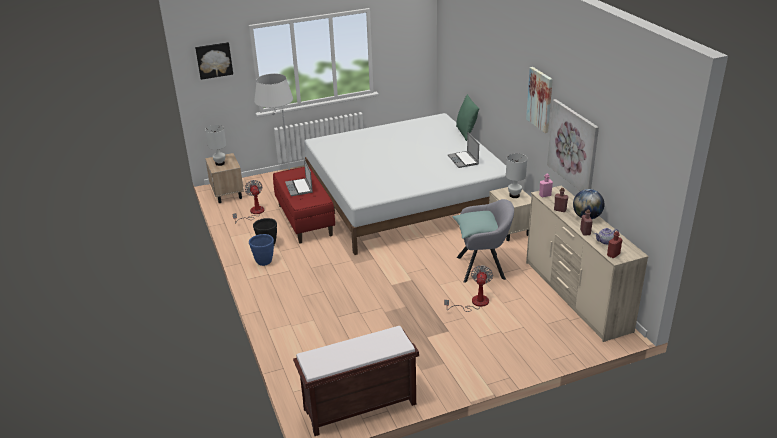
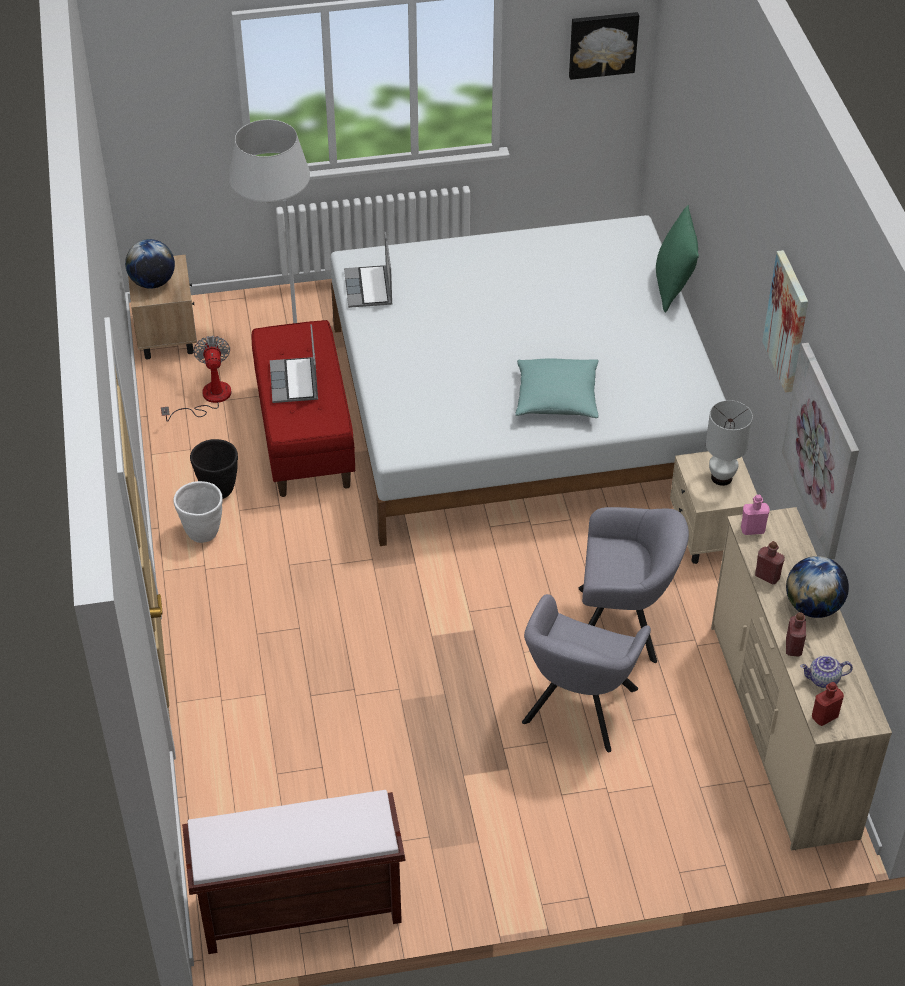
camera: 10 degrees right, 15 degrees up
picture [195,42,233,80] -> picture moved to [569,12,639,80]
white table lamp [205,125,226,166] -> globe [125,239,175,289]
blue planter [249,234,274,266] -> white planter [173,481,223,543]
fan [444,265,493,312] -> grey armchair [522,594,651,752]
laptop [448,132,479,168] -> laptop moved to [344,232,392,308]
turquoise pillow [453,211,498,239] -> turquoise pillow moved to [515,359,599,418]

